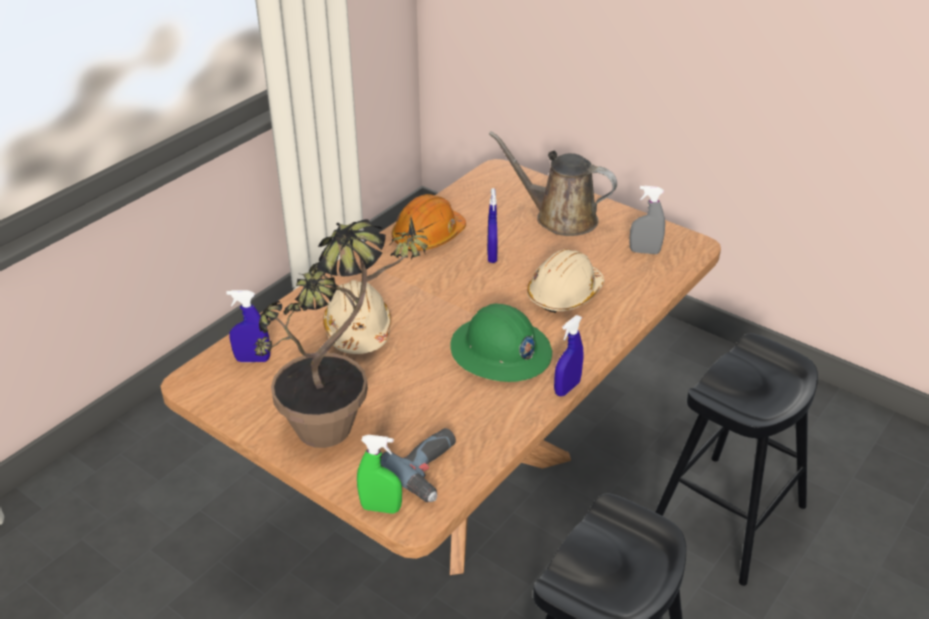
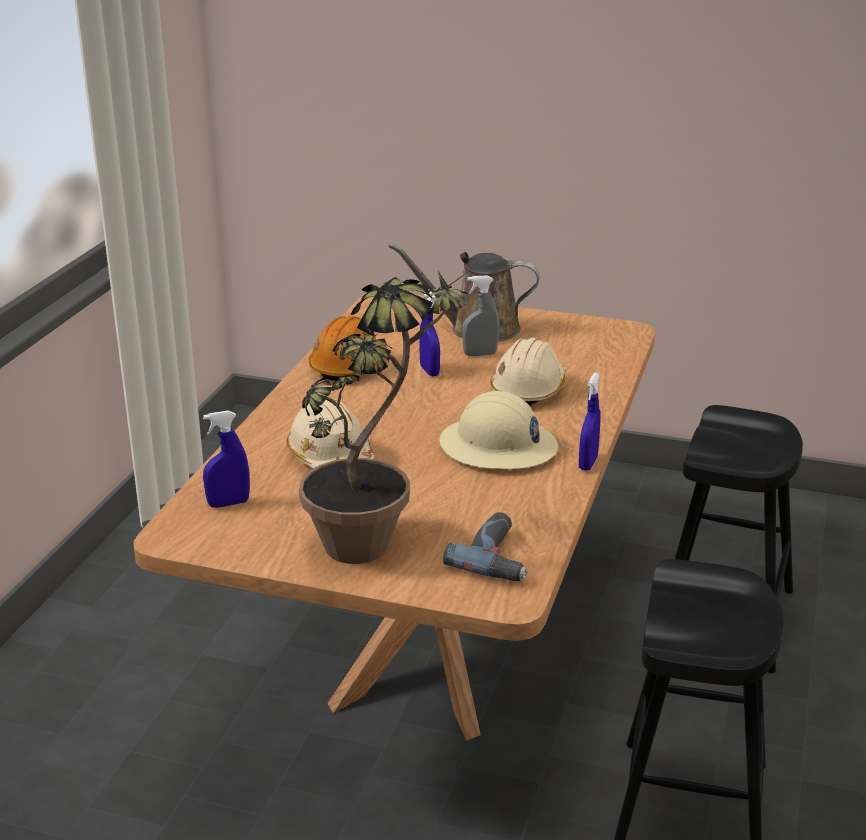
camera: 20 degrees left, 10 degrees down
green spray bottle [357,435,402,514] -> none
green hard hat [450,304,552,382] -> beige hard hat [439,391,558,469]
grey spray bottle [629,185,665,254] -> grey spray bottle moved to [462,275,499,356]

